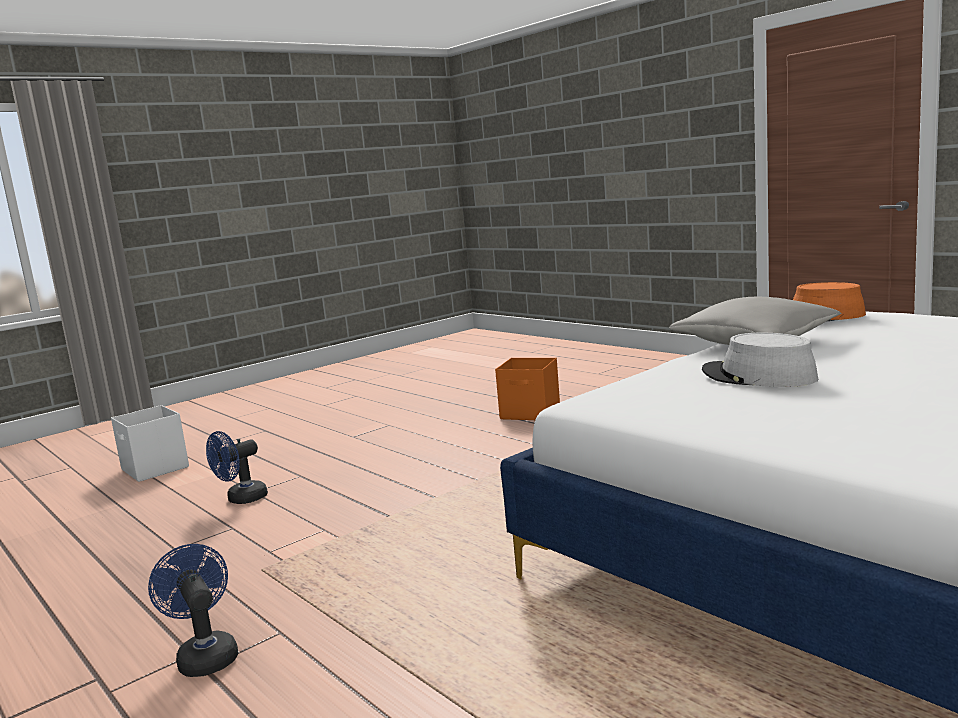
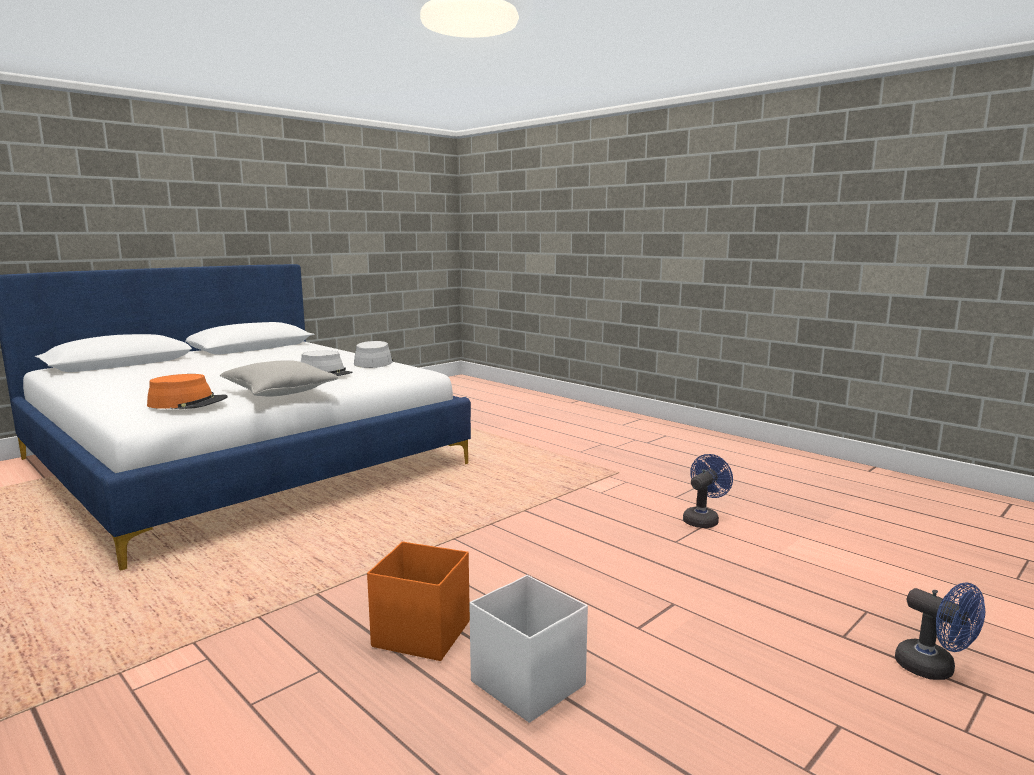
camera: 175 degrees right, 0 degrees up
white storage box [111,405,189,482] -> white storage box moved to [469,575,588,723]
blue fan [148,544,238,677] -> blue fan moved to [895,583,985,680]
none -> grey hat [354,341,393,368]

